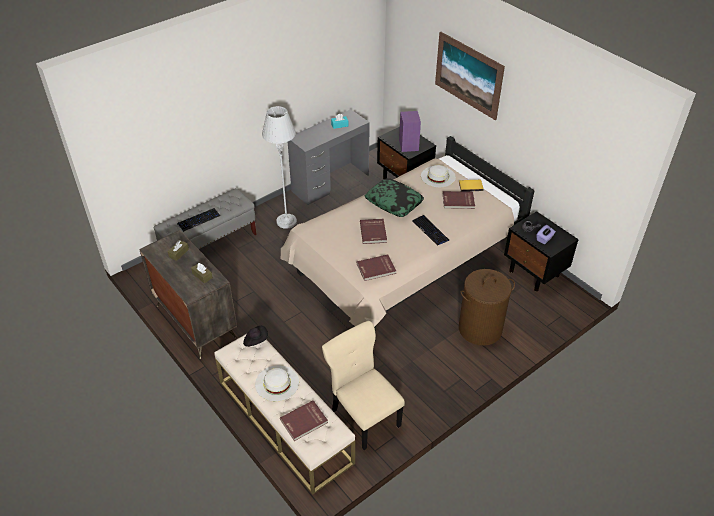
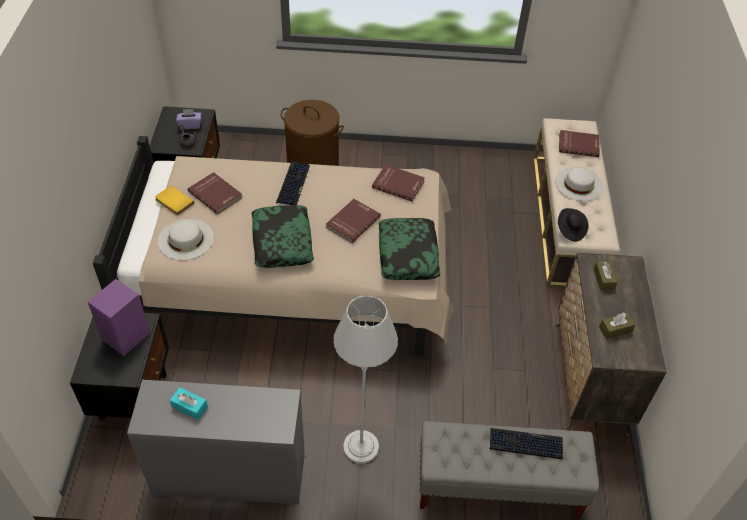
camera: 140 degrees left, 5 degrees up
beige chair [322,321,405,450] -> none
picture [435,32,505,120] -> none
none -> pillow [378,218,441,280]

